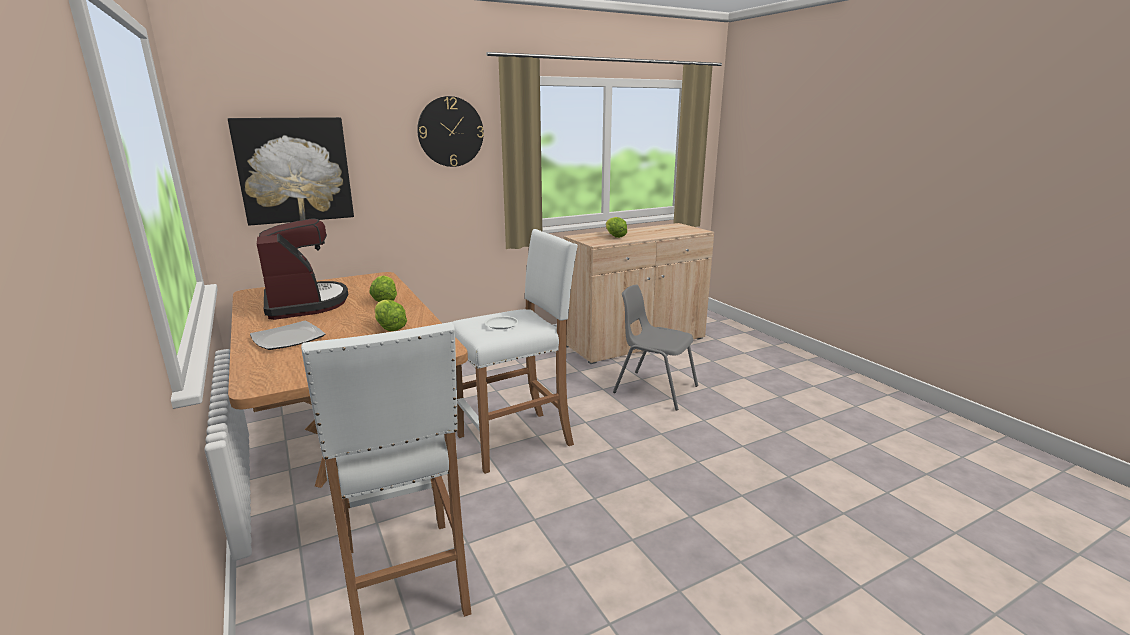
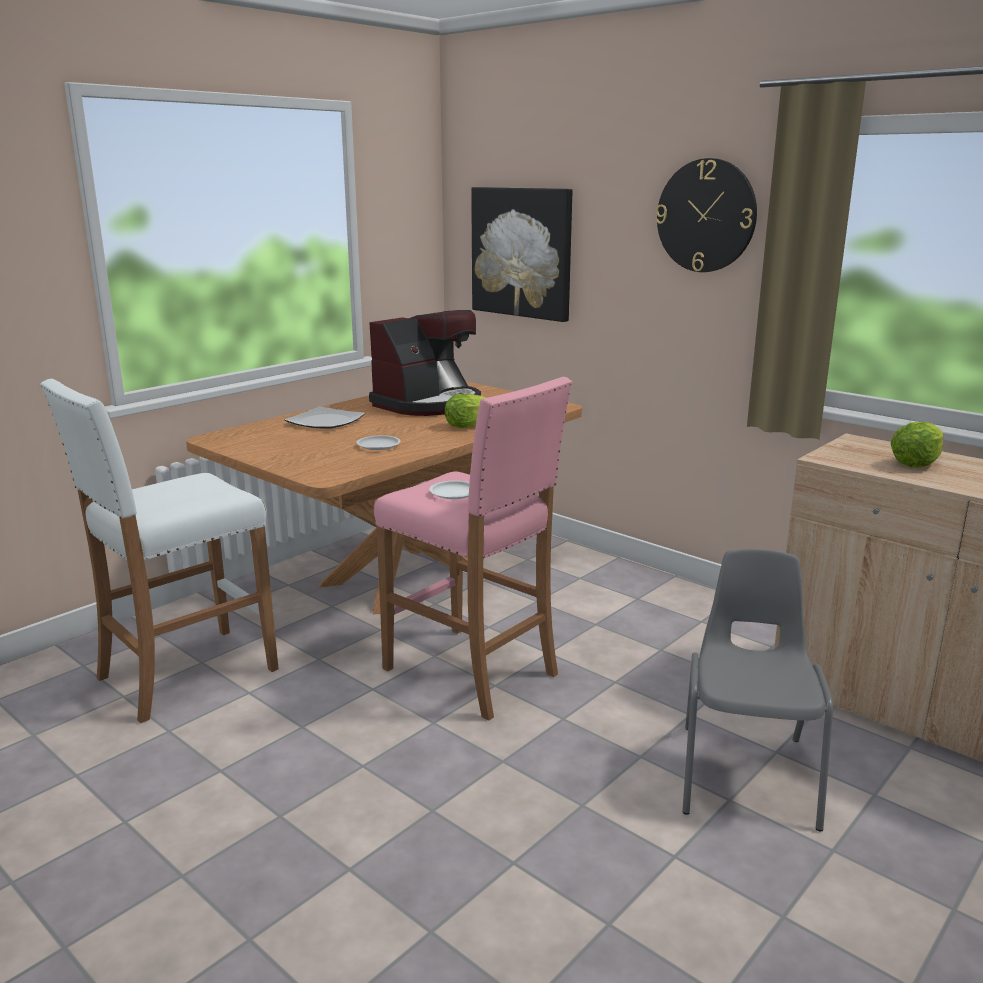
camera: 70 degrees right, 0 degrees up
lettuce [375,300,407,331] -> white plate [356,435,401,450]
white stool [451,229,578,474] -> pink stool [374,377,572,721]

